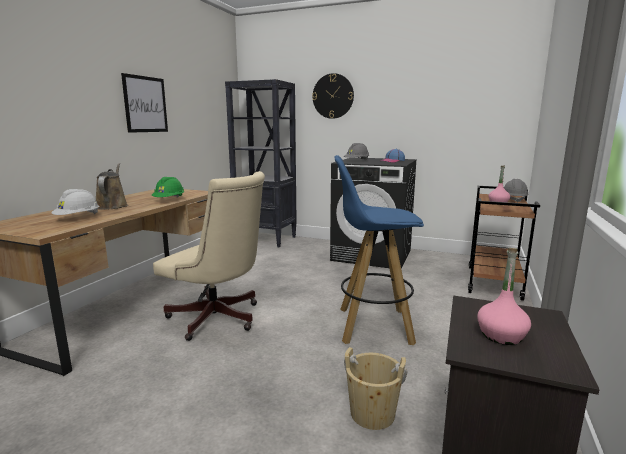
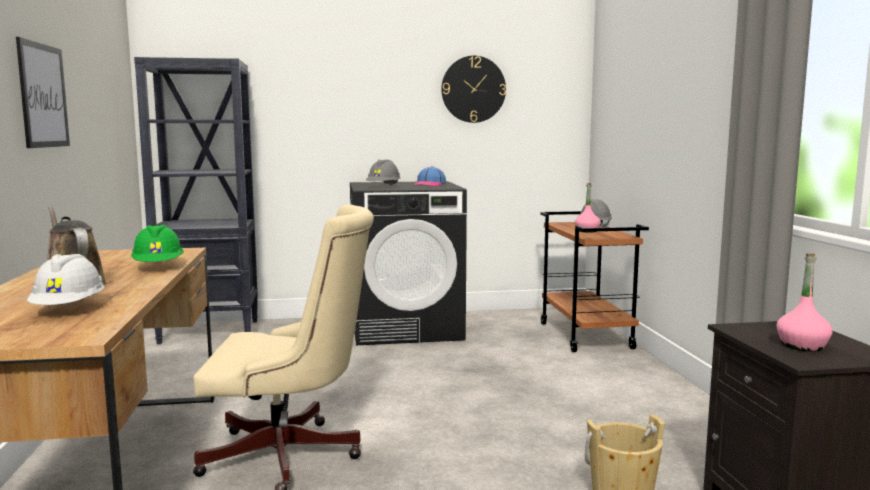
camera: 30 degrees left, 5 degrees down
wall clock [312,73,354,119] -> wall clock moved to [441,56,506,123]
blue stool [334,155,424,345] -> none

